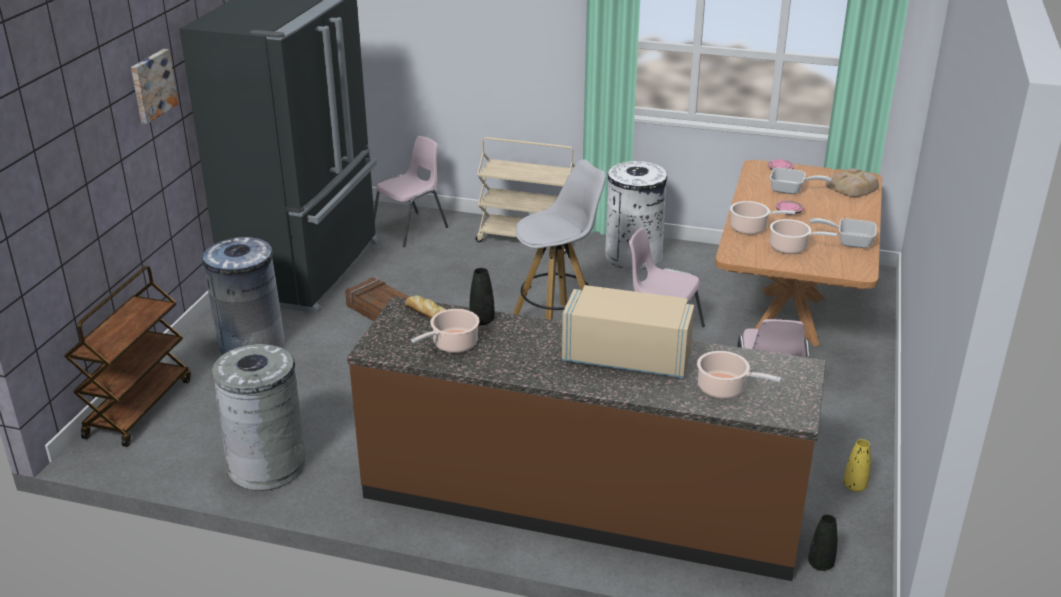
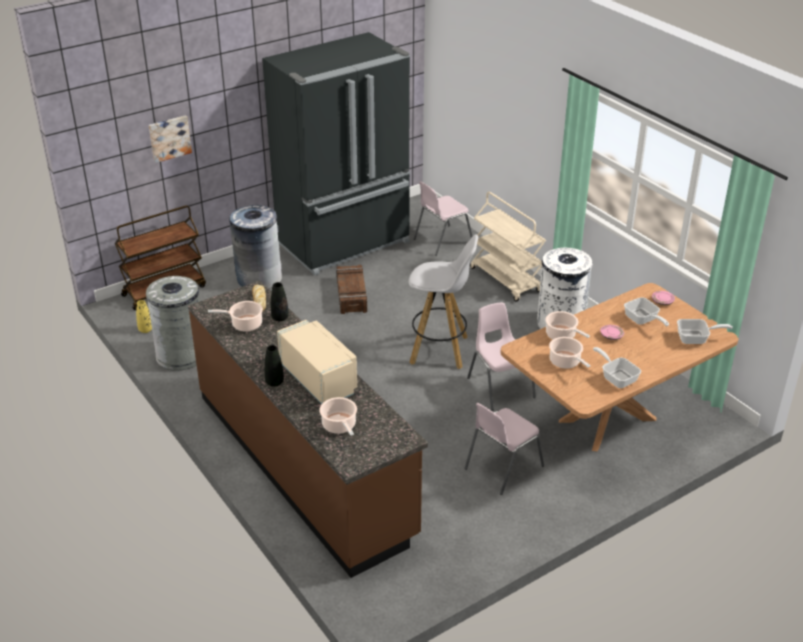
camera: 40 degrees right, 5 degrees up
picture [131,49,178,124] -> picture moved to [149,115,192,163]
pink chair [374,136,448,247] -> pink chair turned 150 degrees clockwise [413,181,472,256]
black vase [808,514,837,571] -> black vase moved to [264,345,284,387]
bread [826,168,879,197] -> frying pan [677,319,733,344]
yellow vase [844,439,871,492] -> yellow vase moved to [136,300,152,333]

